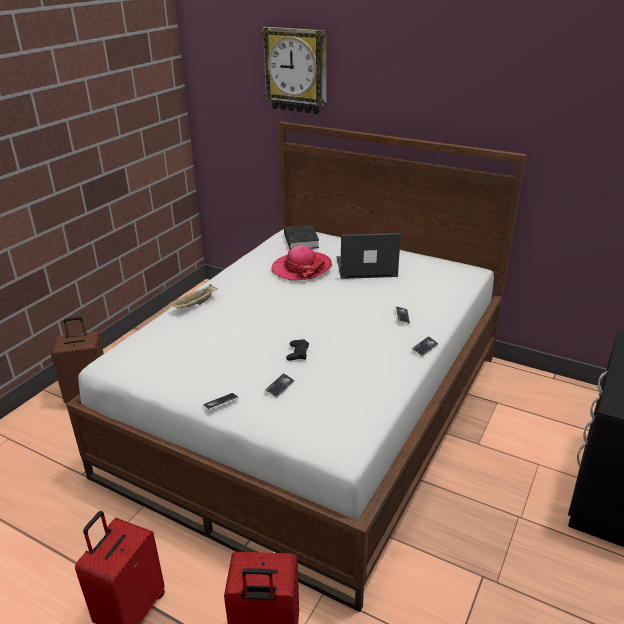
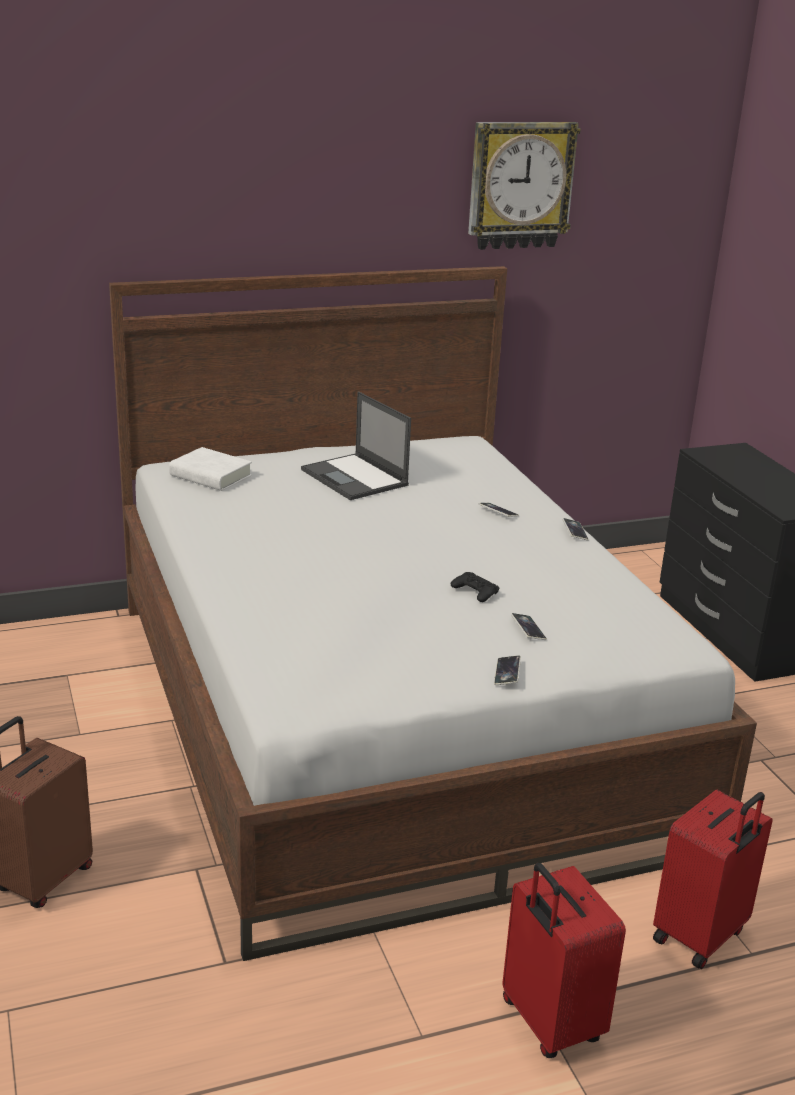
camera: 50 degrees left, 5 degrees down
beige tray [169,284,218,309] -> none
wall clock [261,27,327,114] -> wall clock moved to [468,122,581,250]
hat [271,245,332,281] -> none
black book [284,225,319,249] -> white book [169,447,252,491]
laptop [337,233,401,279] -> laptop turned 75 degrees counterclockwise [301,391,411,500]

